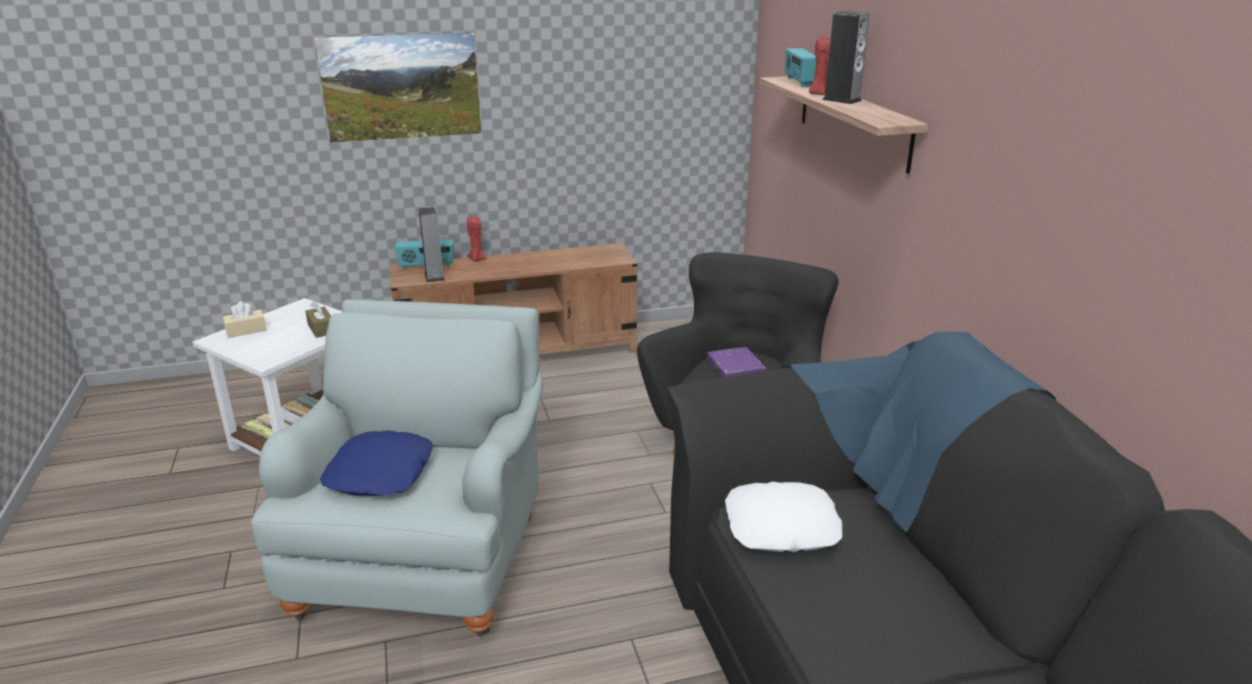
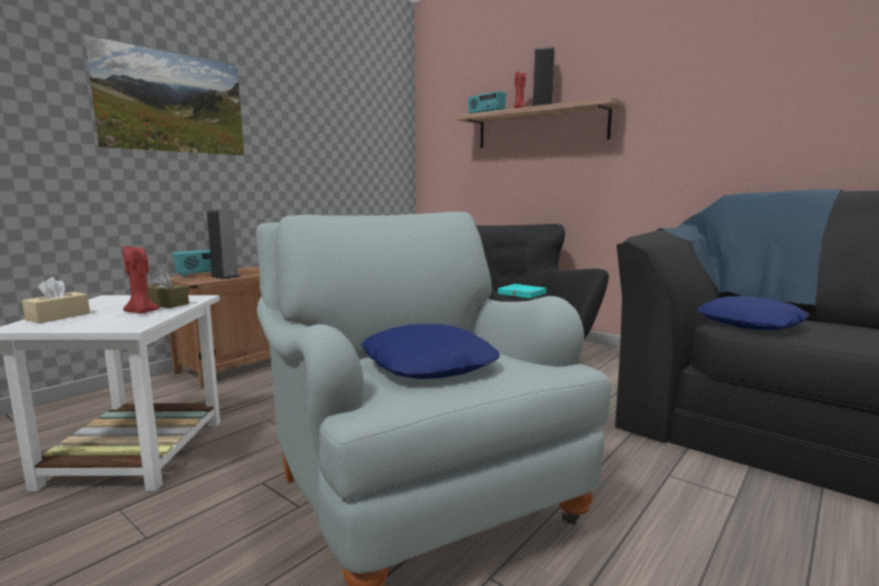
camera: 35 degrees left, 15 degrees down
red candle [467,216,487,262] -> red candle moved to [123,246,160,314]
purple book [707,347,766,377] -> turquoise book [498,284,547,298]
white pillow [725,482,842,552] -> blue pillow [697,296,810,330]

